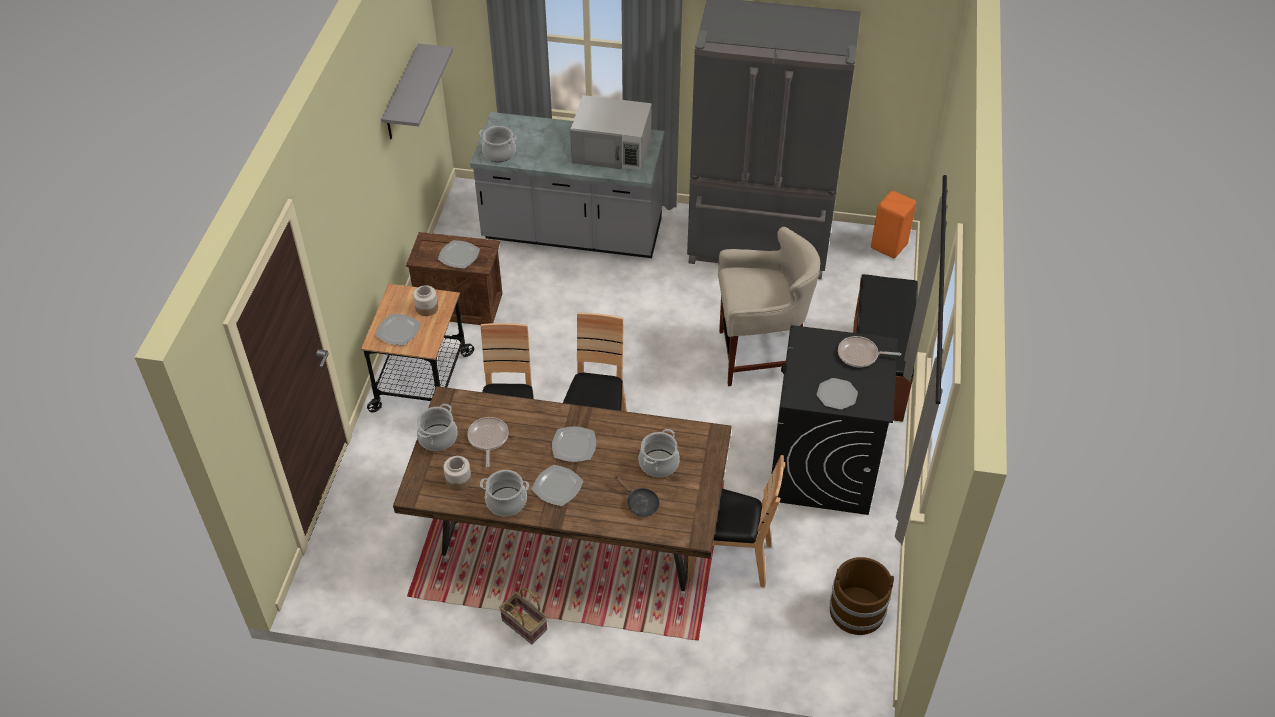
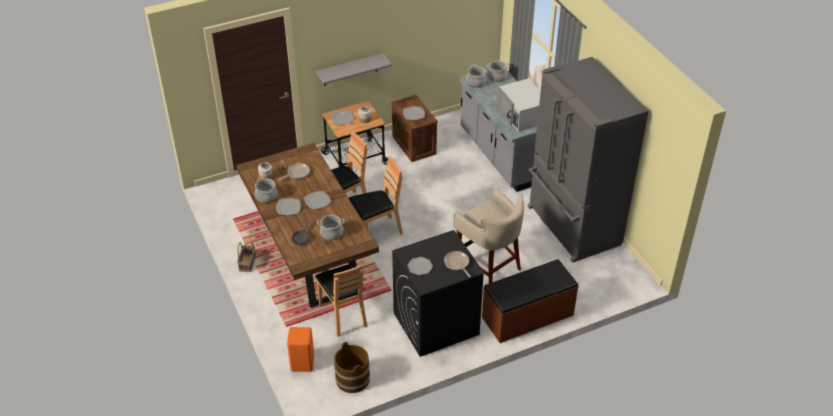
camera: 55 degrees right, 5 degrees down
grey shelf [381,43,453,139] -> grey shelf moved to [316,53,392,86]
cooking pot [417,404,458,451] -> cooking pot moved to [486,61,509,82]
orange stool [871,191,916,258] -> orange stool moved to [287,327,314,372]

